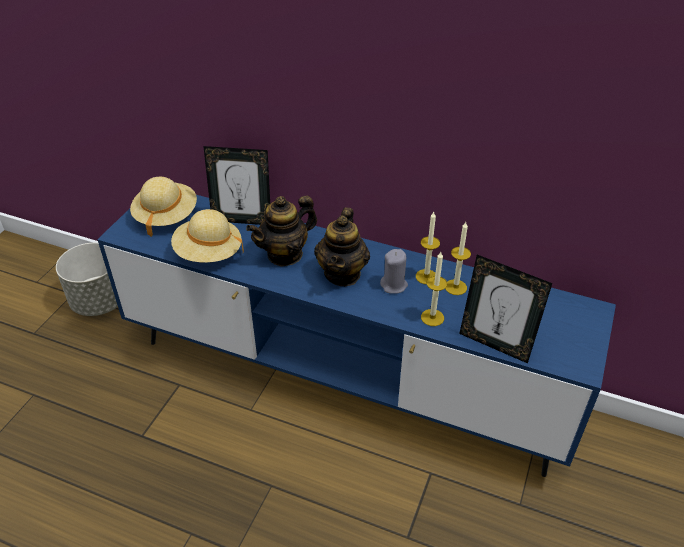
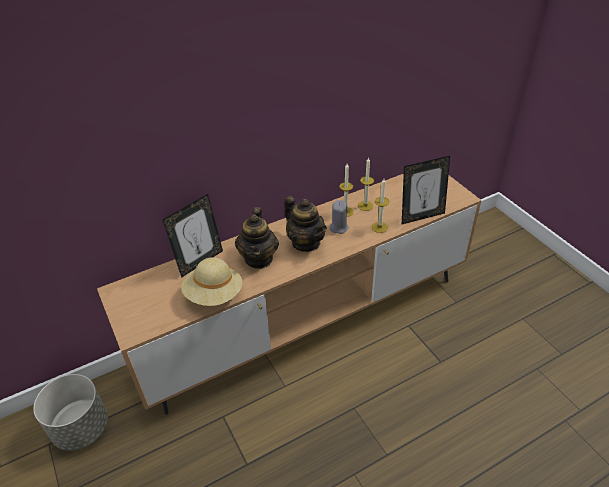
camera: 50 degrees left, 0 degrees up
blue tv stand [97,195,616,477] -> brown tv stand [97,174,481,415]
beige hat [130,177,197,237] -> none

